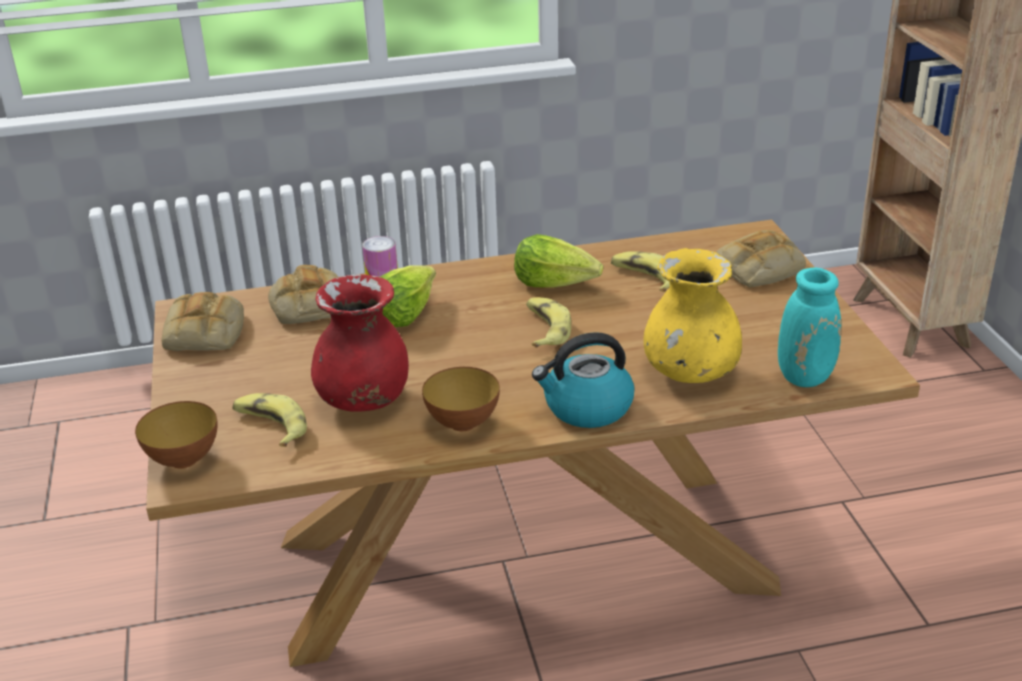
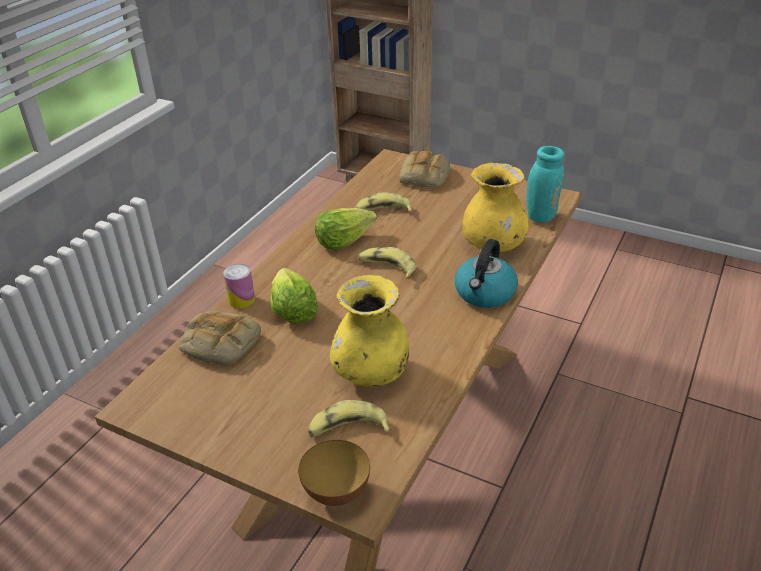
camera: 50 degrees left, 5 degrees up
bread [162,292,244,351] -> none
red vase [311,274,409,412] -> yellow vase [329,275,409,387]
bowl [422,367,500,431] -> none

